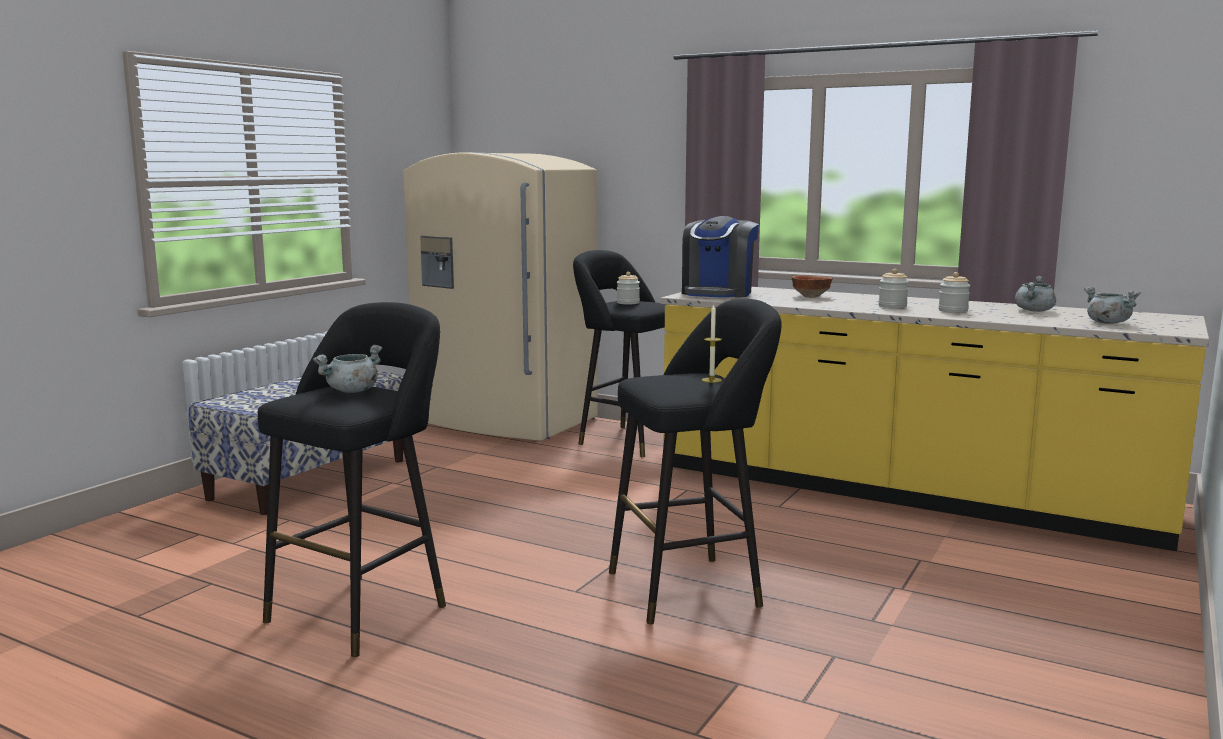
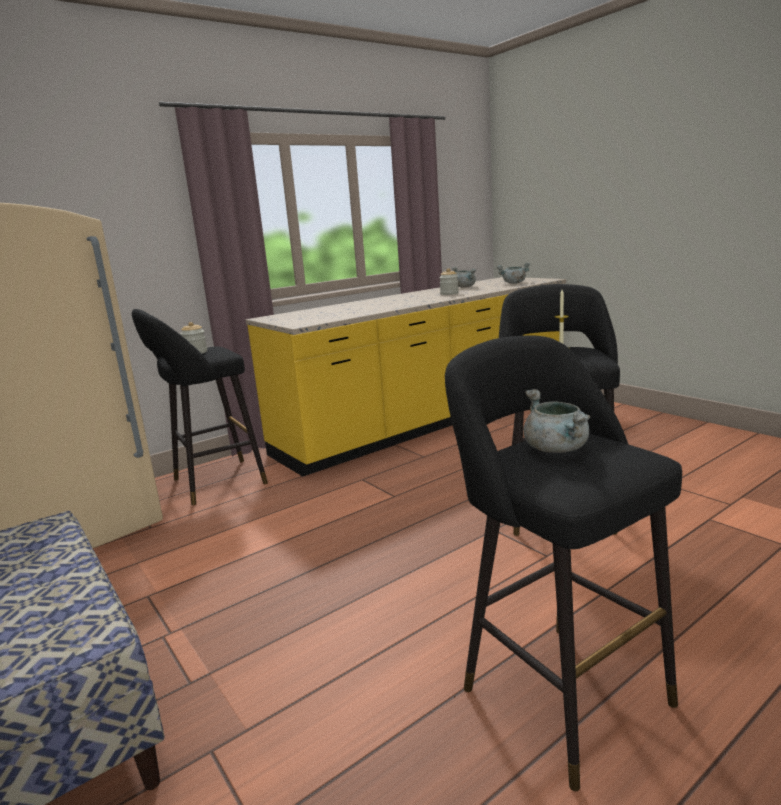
camera: 65 degrees left, 5 degrees up
coffee machine [682,216,759,298] -> none
bowl [791,275,833,298] -> none
jar [879,269,909,308] -> none

